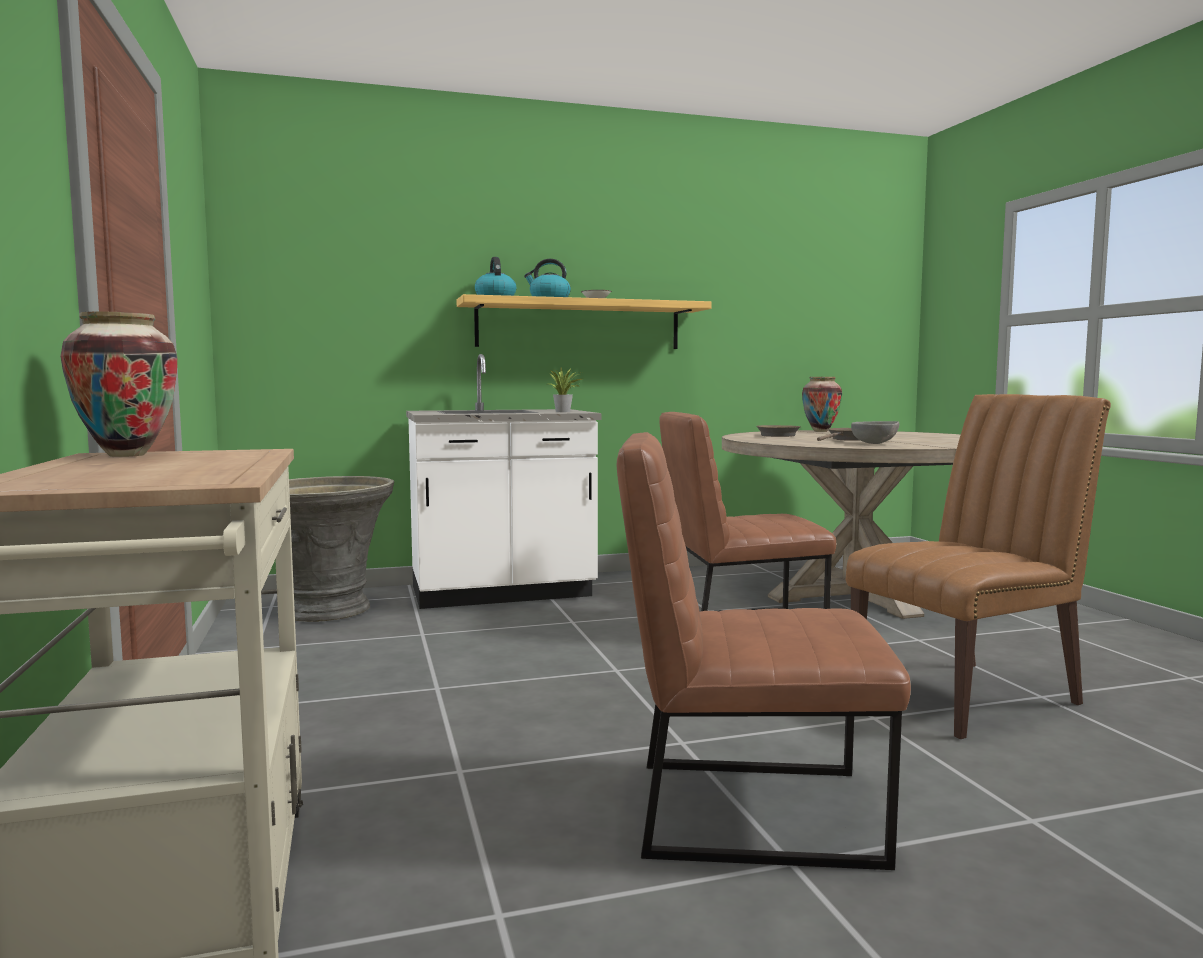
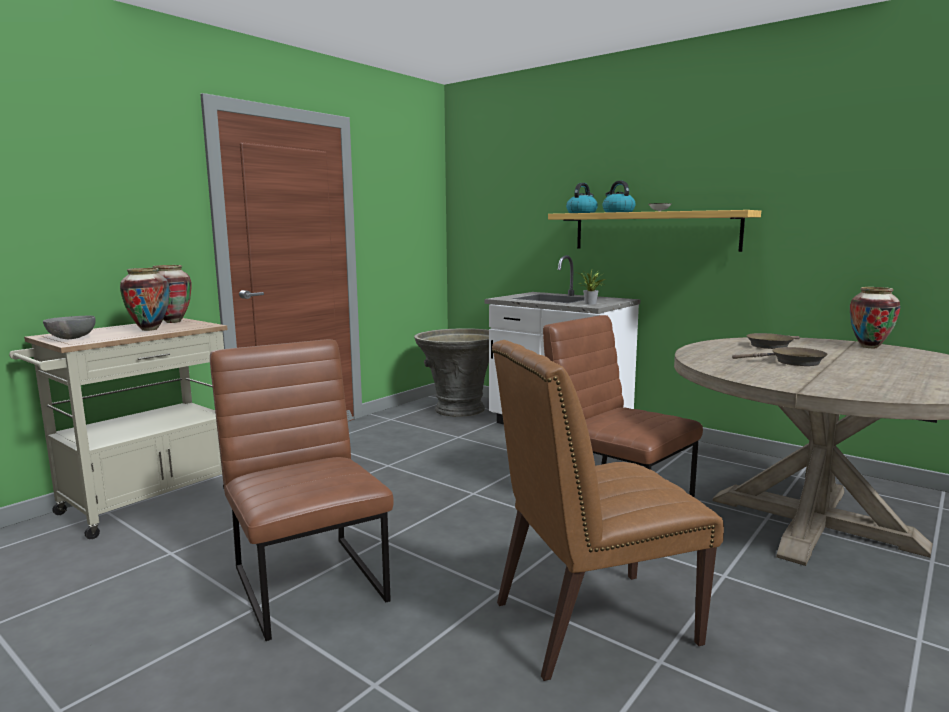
camera: 55 degrees right, 5 degrees up
brown chair [846,394,1111,739] -> brown chair turned 135 degrees clockwise [492,340,724,681]
grey bowl [851,421,899,444] -> grey bowl moved to [43,316,96,339]
none -> vase [120,268,170,331]

